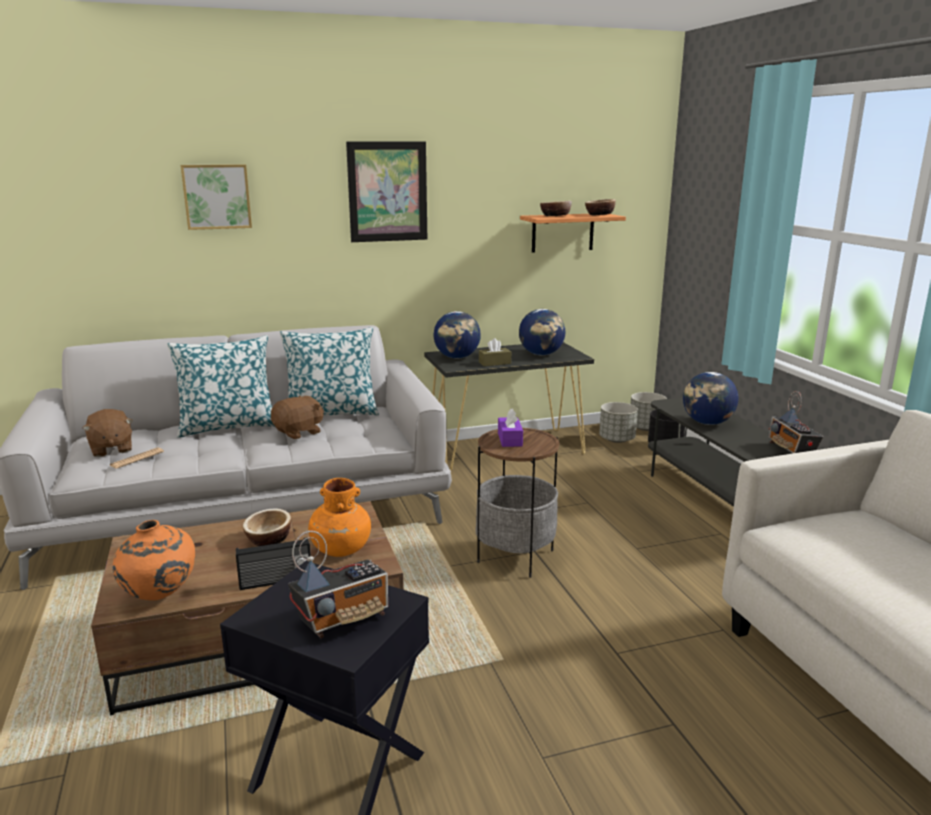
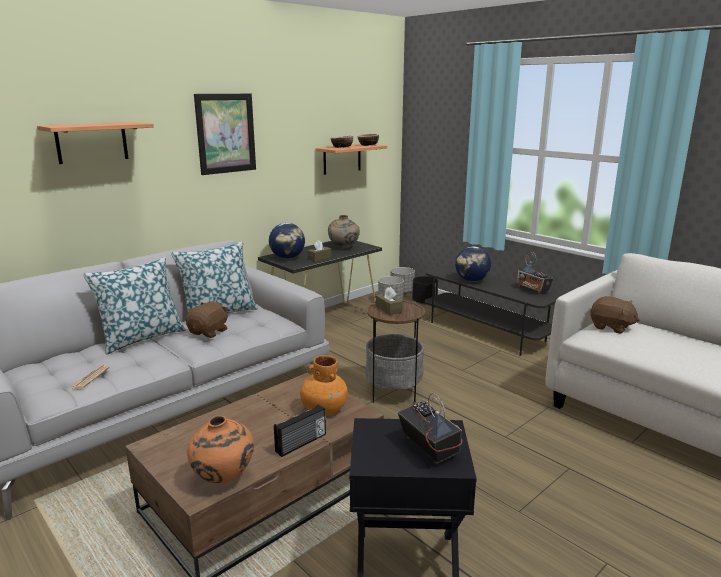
camera: 25 degrees left, 0 degrees up
brown plush toy [83,409,133,457] -> brown plush toy moved to [590,296,640,334]
picture [181,164,252,230] -> shelf [37,122,154,164]
bowl [243,509,291,546] -> none
radio [288,531,388,638] -> radio turned 60 degrees counterclockwise [398,393,463,465]
purple tissue box [498,409,523,447] -> brown tissue box [376,287,403,315]
globe [519,309,565,355] -> beige vase [328,215,360,249]

